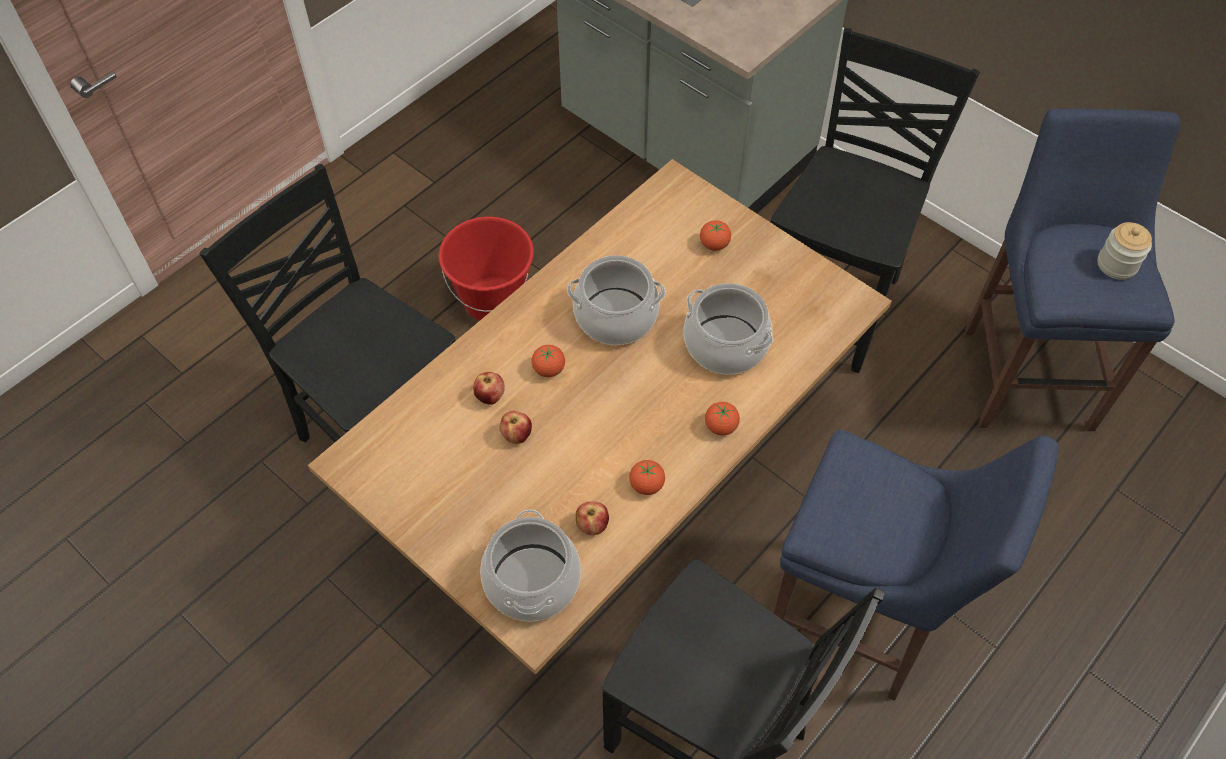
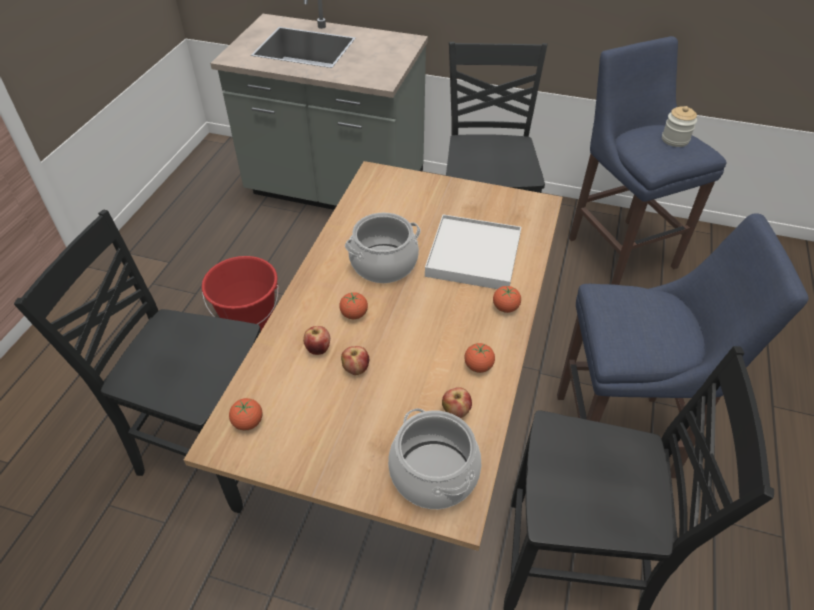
camera: 25 degrees left, 10 degrees down
cooking pot [684,283,773,374] -> white tray [425,215,521,289]
tomato [700,220,731,251] -> tomato moved to [229,398,262,430]

